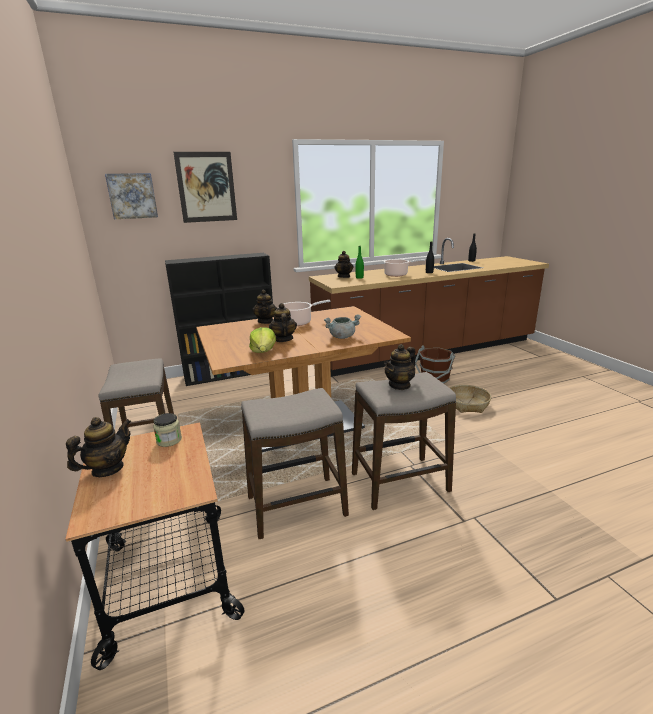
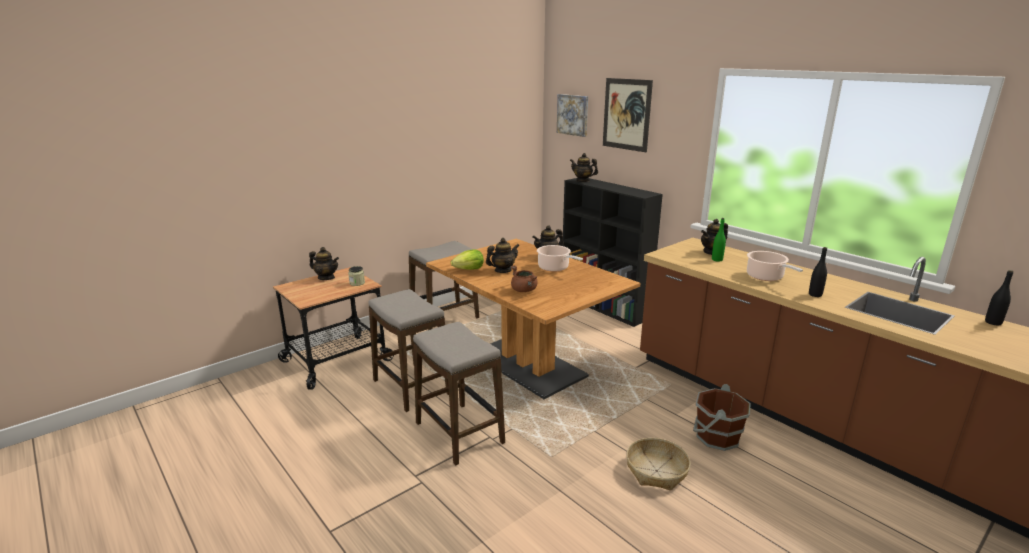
camera: 70 degrees right, 0 degrees up
grey cooking pot [324,315,361,339] -> brown cooking pot [510,265,538,292]
teapot [384,344,415,390] -> teapot moved to [570,153,598,182]

